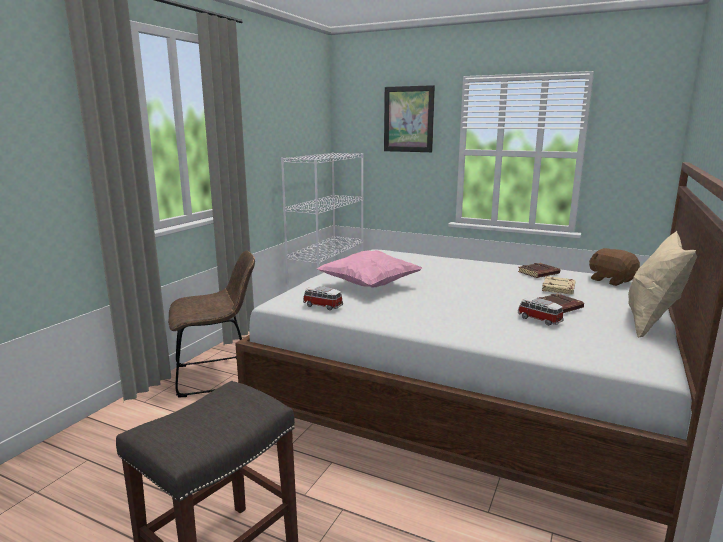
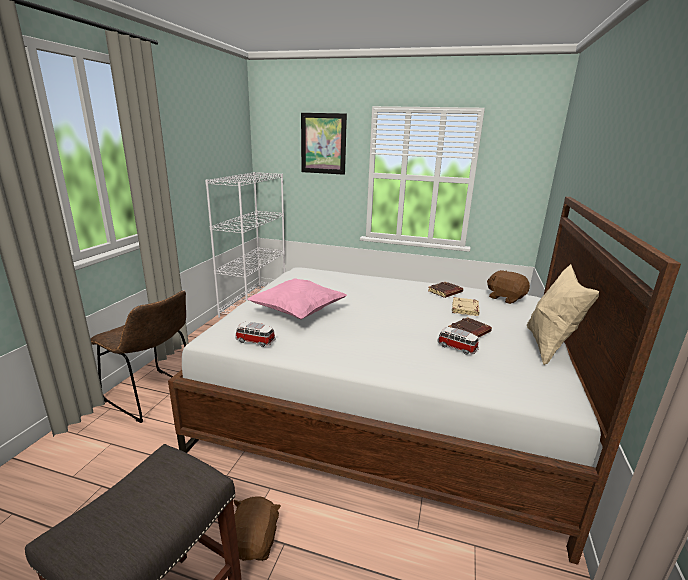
camera: 10 degrees left, 5 degrees up
brown chair [168,250,255,397] -> brown chair turned 60 degrees clockwise [91,290,186,423]
none -> brown plush toy [234,496,281,561]

